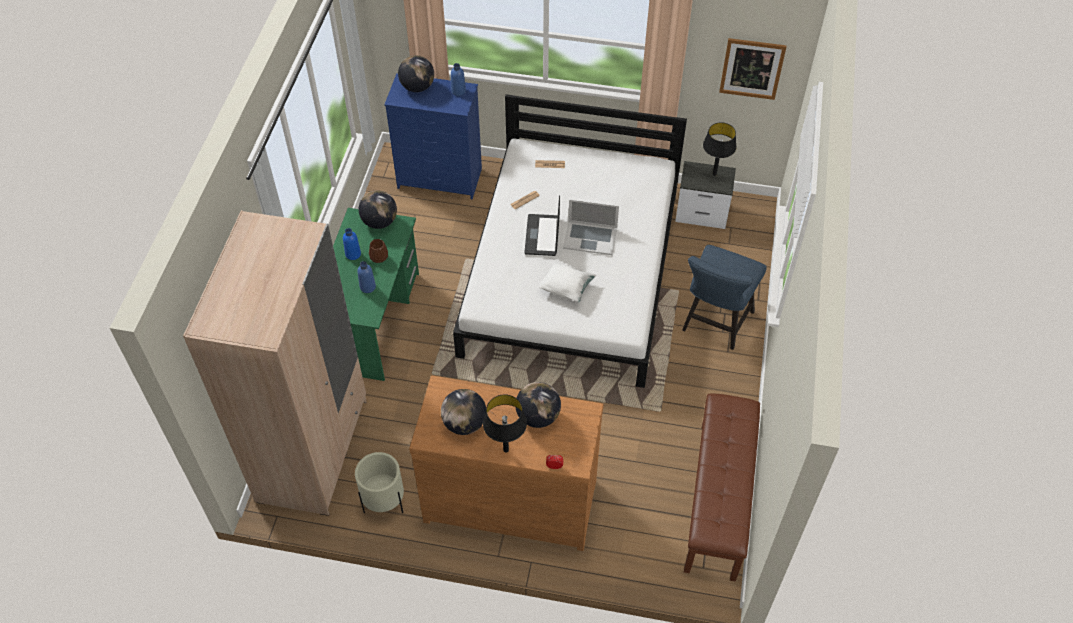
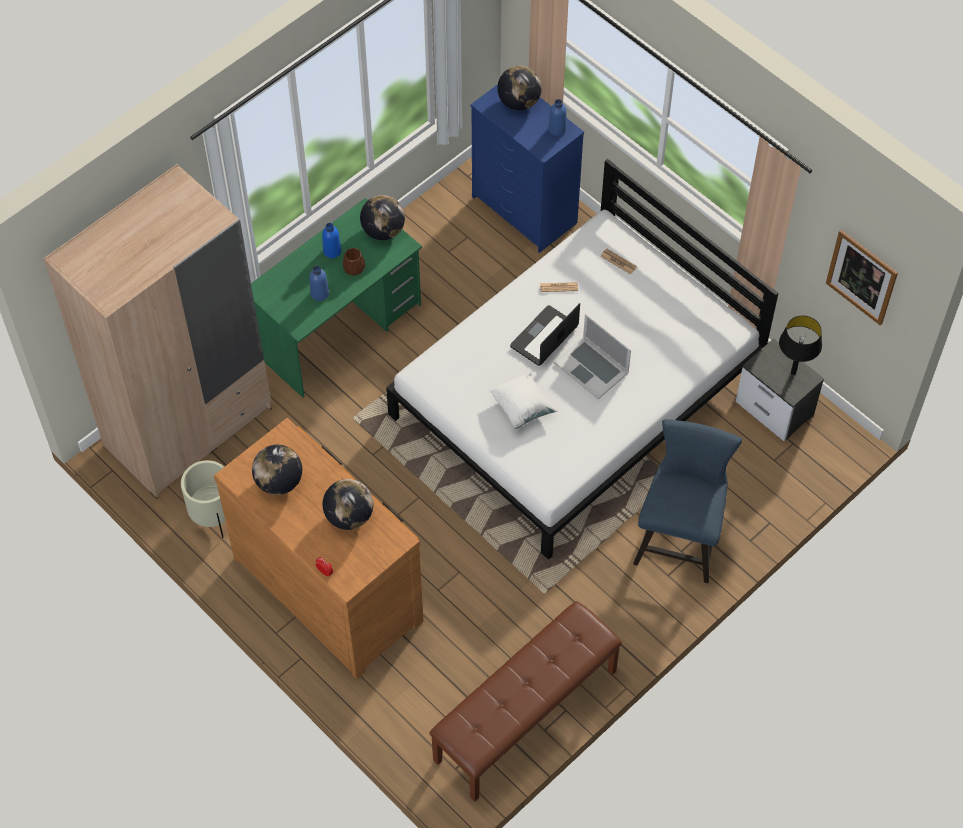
camera: 35 degrees right, 5 degrees up
black table lamp [483,394,527,453] -> none
blue chair [682,245,767,350] -> blue chair turned 135 degrees clockwise [633,419,743,583]

